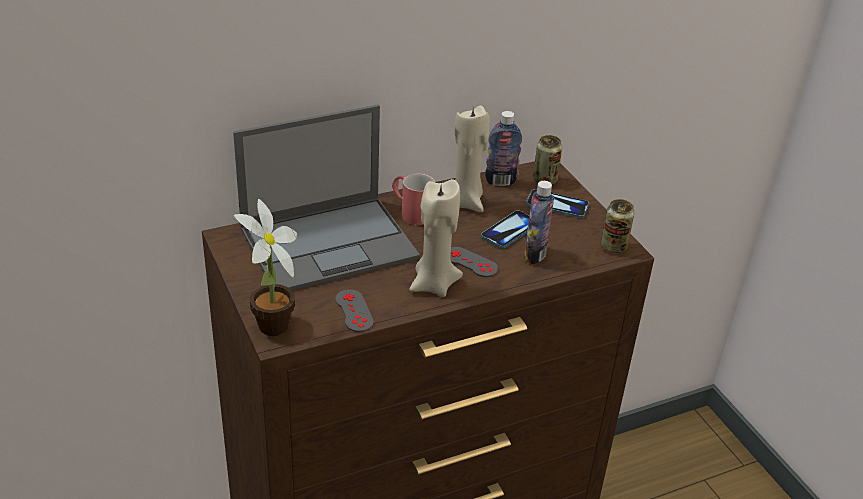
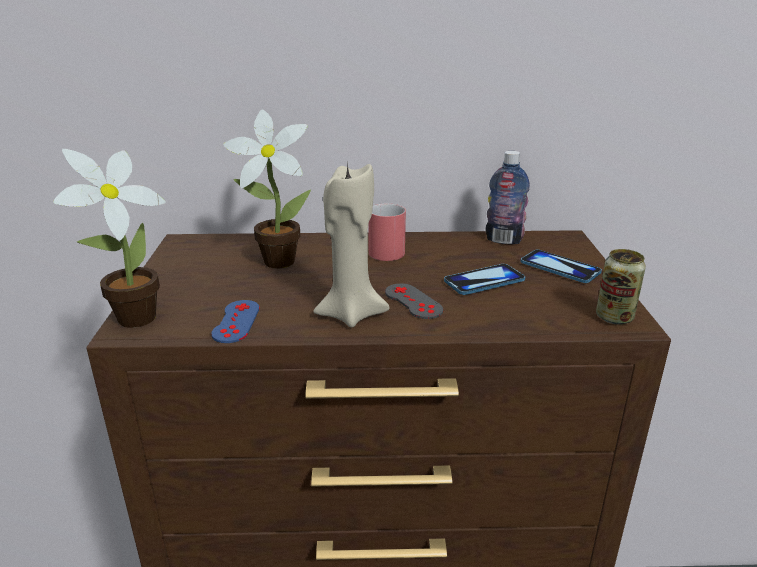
camera: 25 degrees right, 10 degrees down
laptop [233,105,420,290] -> potted plant [223,109,311,268]
grey game controller [335,289,374,332] -> blue game controller [211,300,260,343]
beige candle [454,105,490,212] -> none
bottle [524,181,554,264] -> none
can [533,135,562,184] -> none

